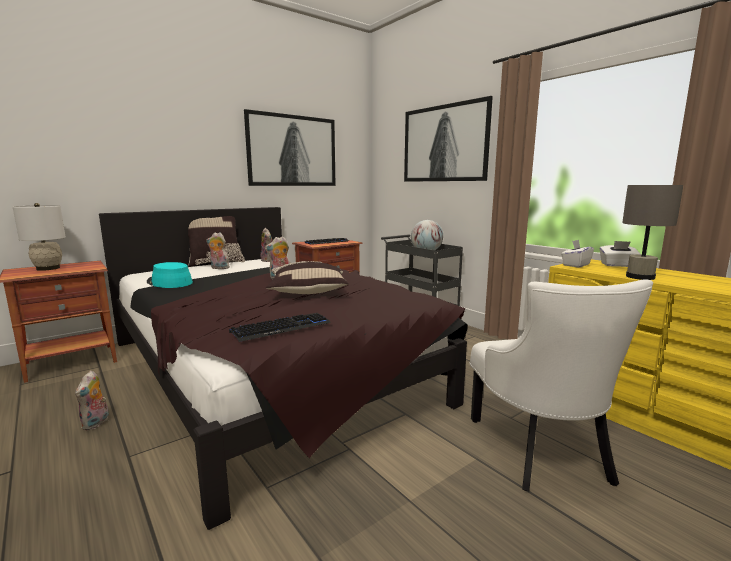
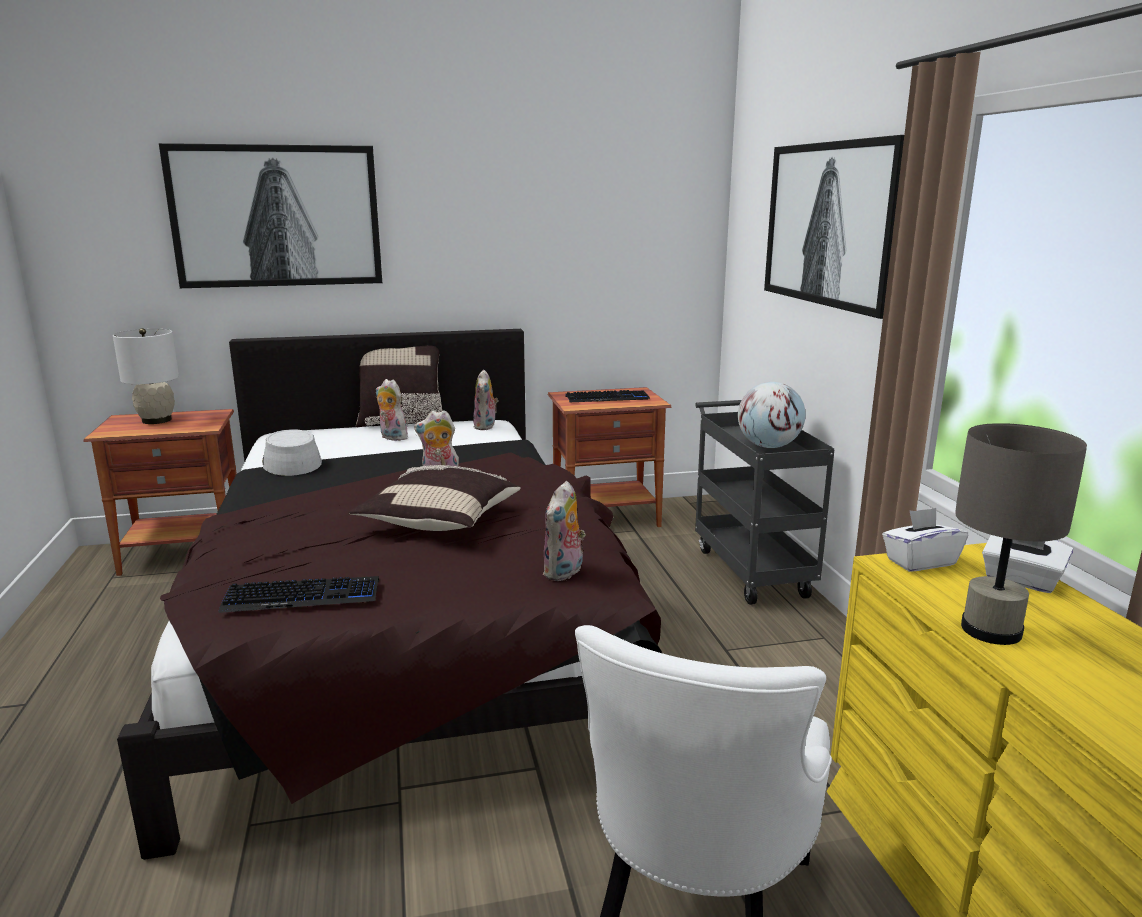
camera: 25 degrees right, 5 degrees up
plush toy [75,371,109,430] -> plush toy moved to [543,481,586,581]
turquoise hat [147,262,193,288] -> grey hat [262,429,322,476]
picture [244,109,336,186] -> picture moved to [159,143,382,288]

